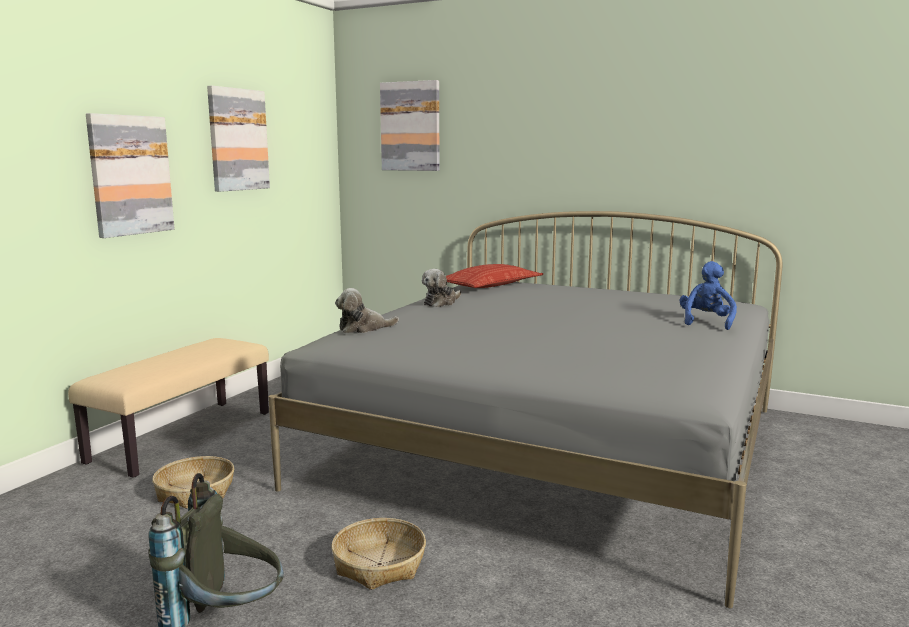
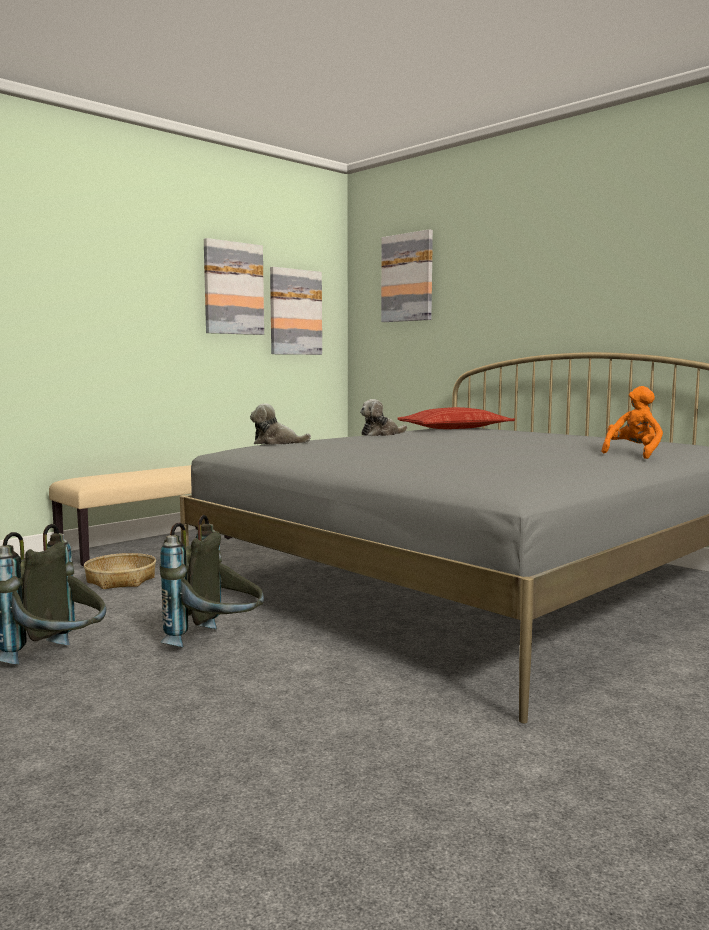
camera: 20 degrees right, 5 degrees down
picture [86,113,175,238] -> picture moved to [270,267,322,355]
basket [332,518,426,590] -> grey backpack [160,515,264,648]
blue plush toy [679,261,737,330] -> orange plush toy [601,386,663,459]

